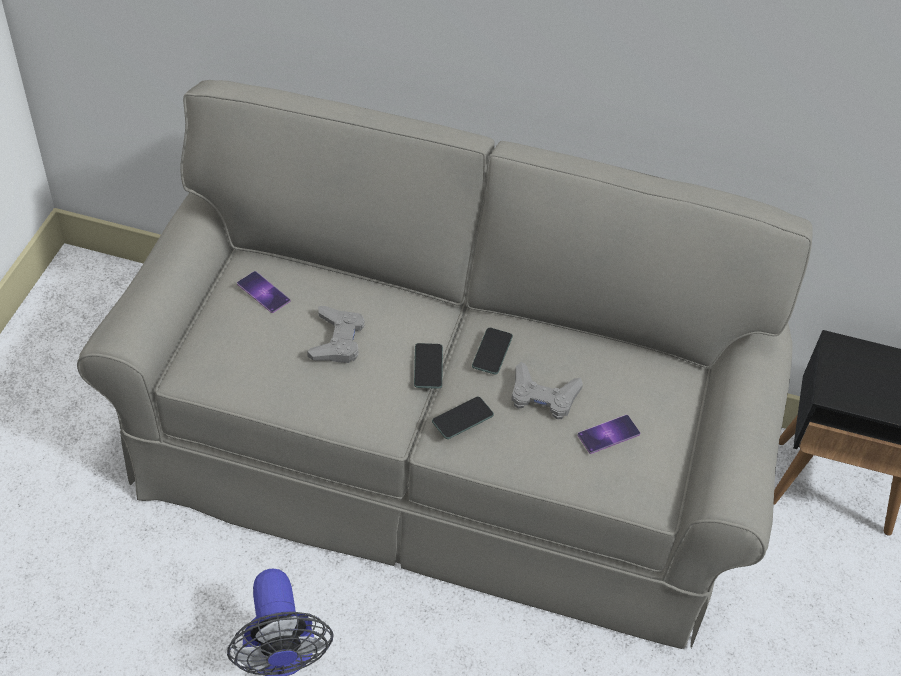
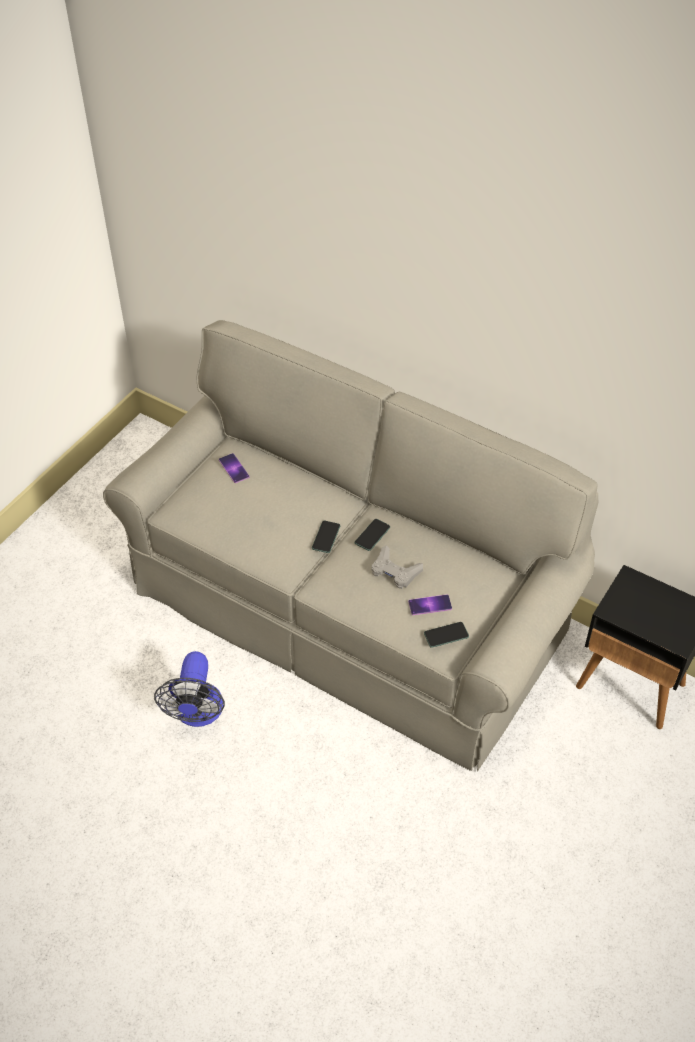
camera: 20 degrees right, 0 degrees up
grey game controller [307,306,365,363] -> none
phone [432,397,494,439] -> phone moved to [424,622,469,648]

